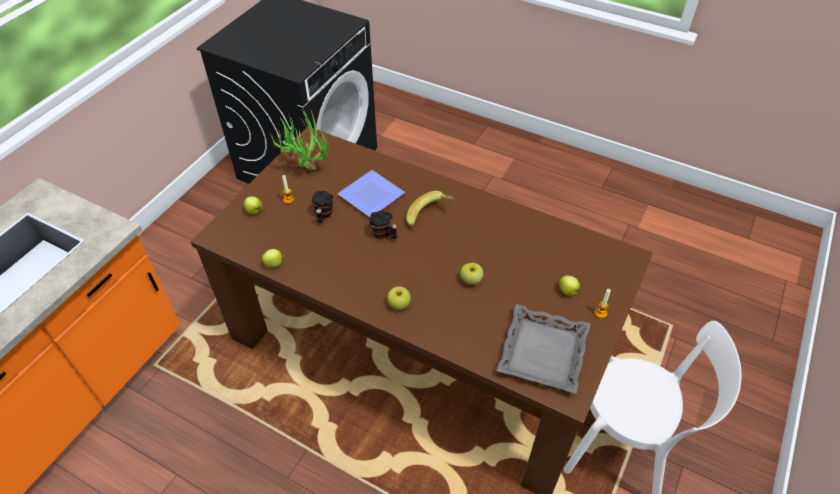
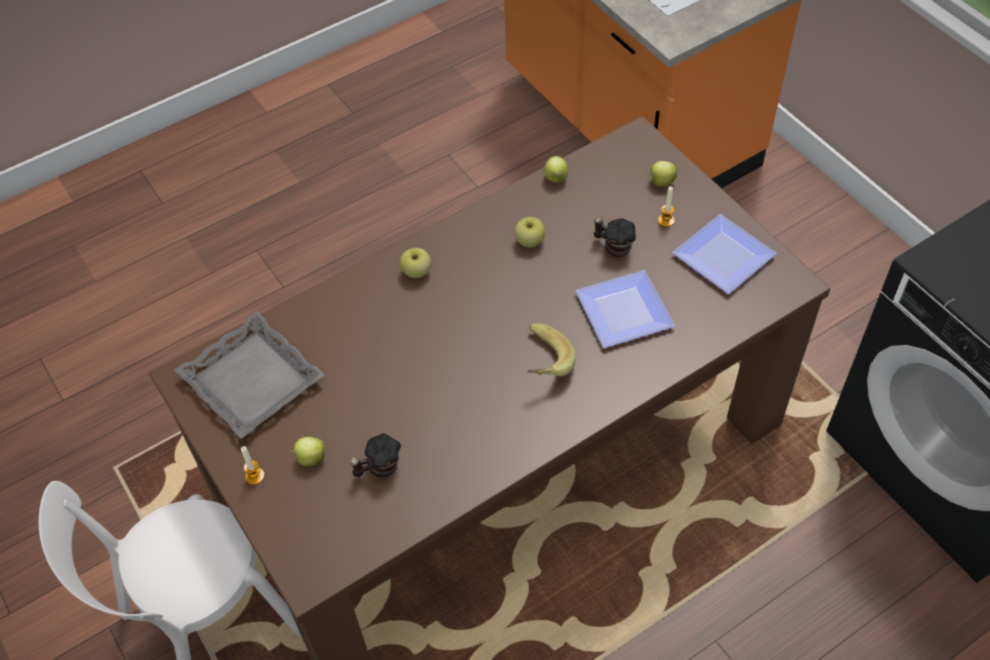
camera: 120 degrees right, 5 degrees up
potted plant [271,108,329,170] -> plate [672,214,777,294]
mug [370,211,397,239] -> mug moved to [350,433,401,478]
apple [460,263,484,285] -> apple moved to [515,217,545,248]

